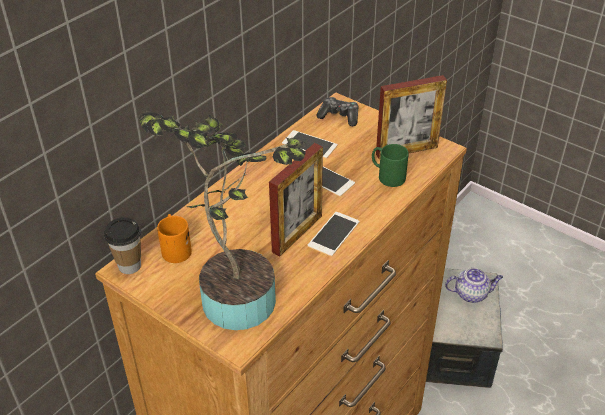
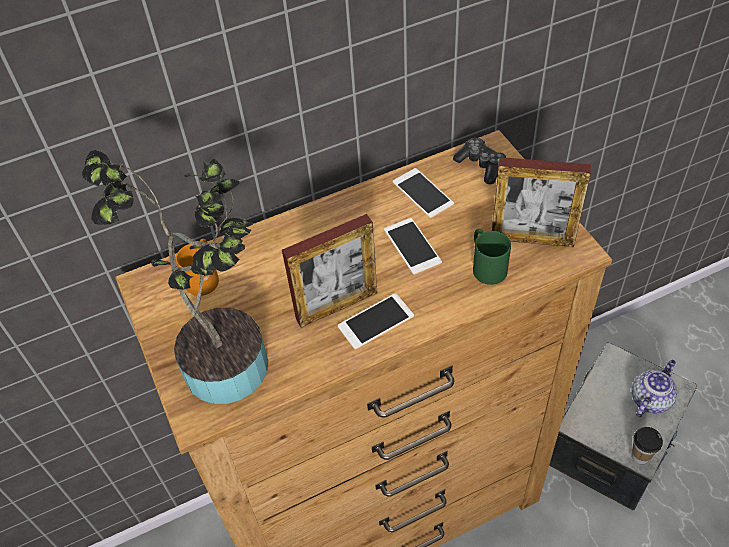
camera: 30 degrees right, 10 degrees up
cup [104,217,141,274] -> cup moved to [632,427,663,464]
teapot [445,268,503,303] -> teapot turned 75 degrees counterclockwise [632,360,677,417]

